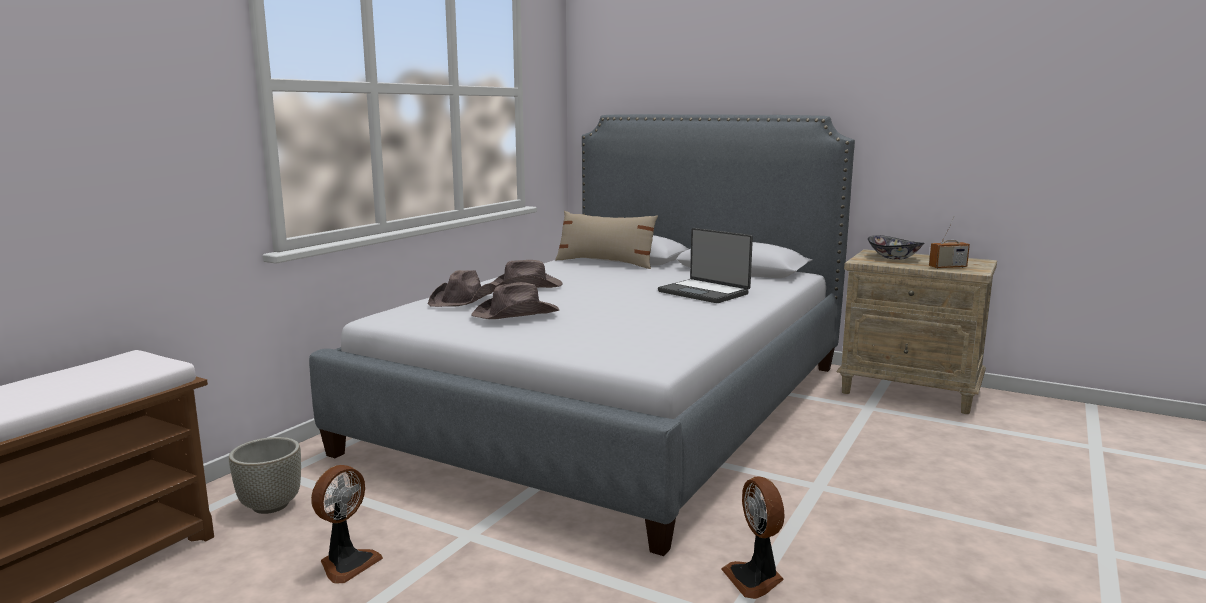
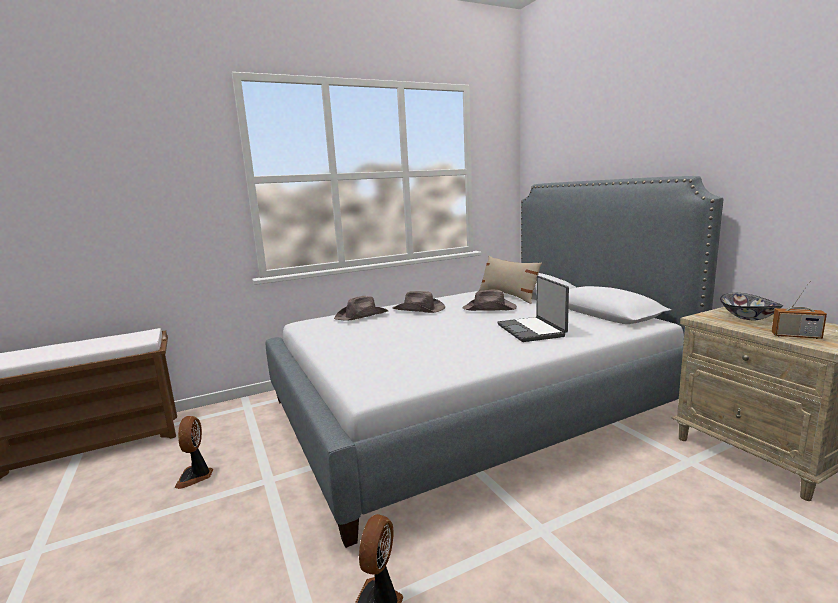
camera: 35 degrees right, 0 degrees up
grey planter [229,437,301,514] -> none
fan [311,465,383,583] -> fan turned 105 degrees clockwise [174,416,213,489]
brown hat [471,282,559,319] -> brown hat moved to [462,290,517,311]

